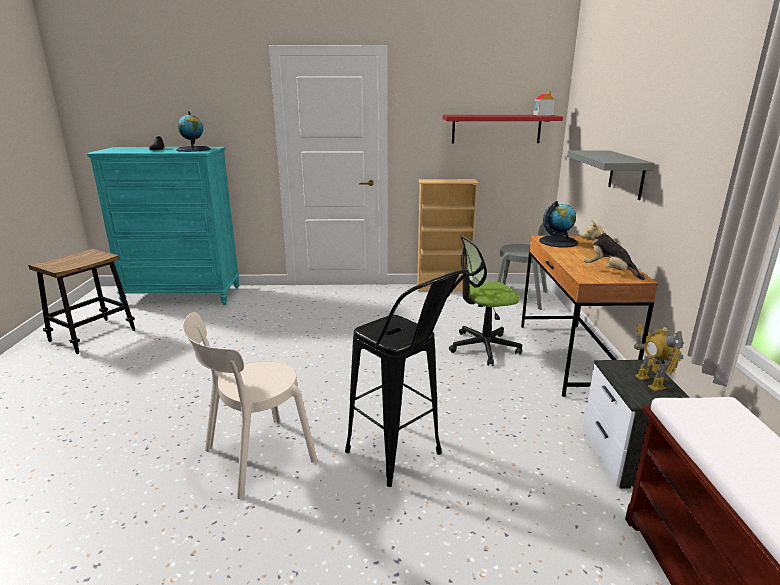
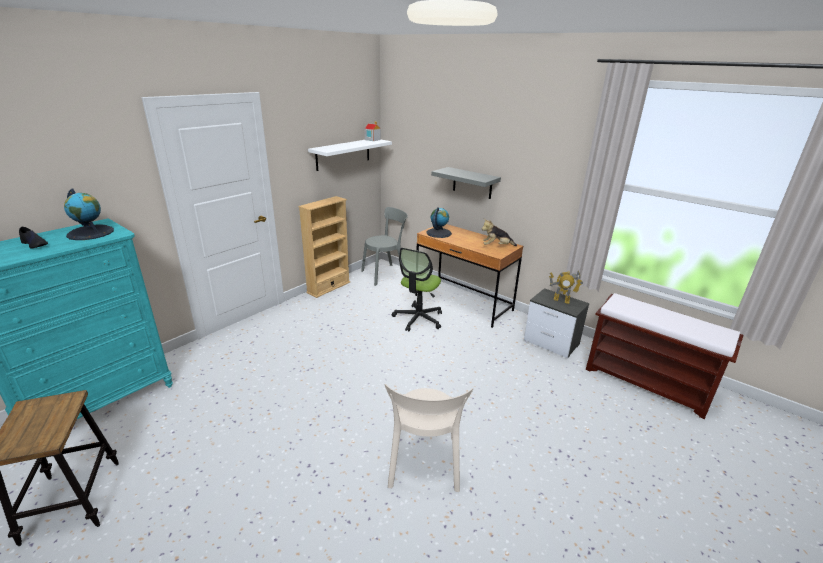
camera: 50 degrees left, 5 degrees up
black stool [345,269,469,487] -> none
red shelf [443,115,563,143] -> white shelf [308,139,392,171]

